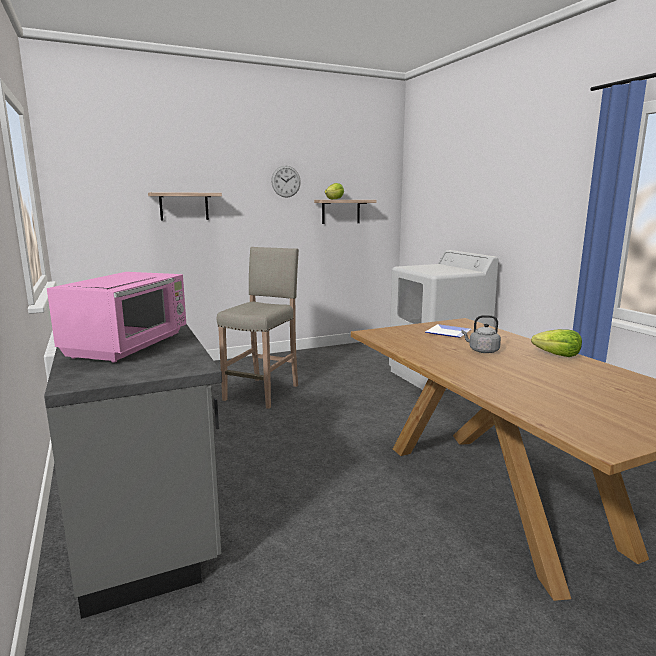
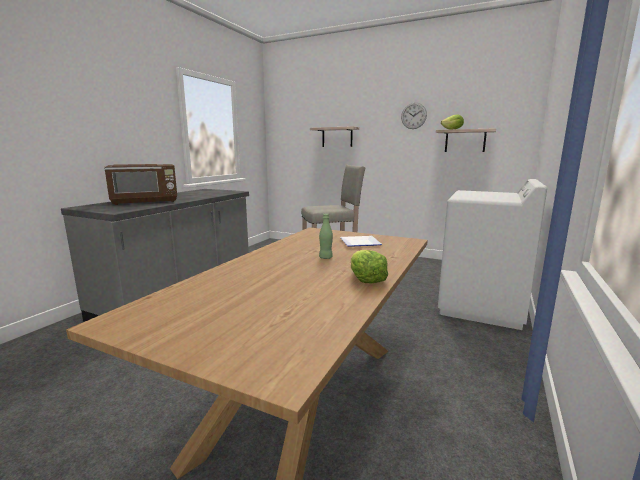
camera: 50 degrees right, 0 degrees up
pink microwave [47,272,186,363] -> brown microwave [104,164,177,205]
grey kettle [461,315,501,353] -> green bottle [319,214,333,259]

